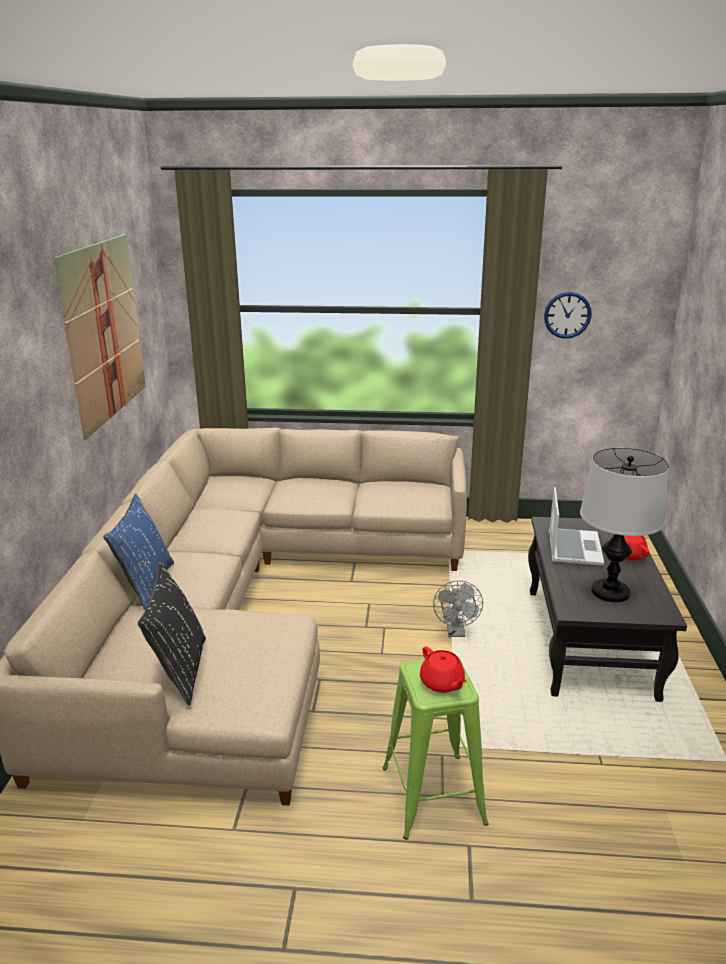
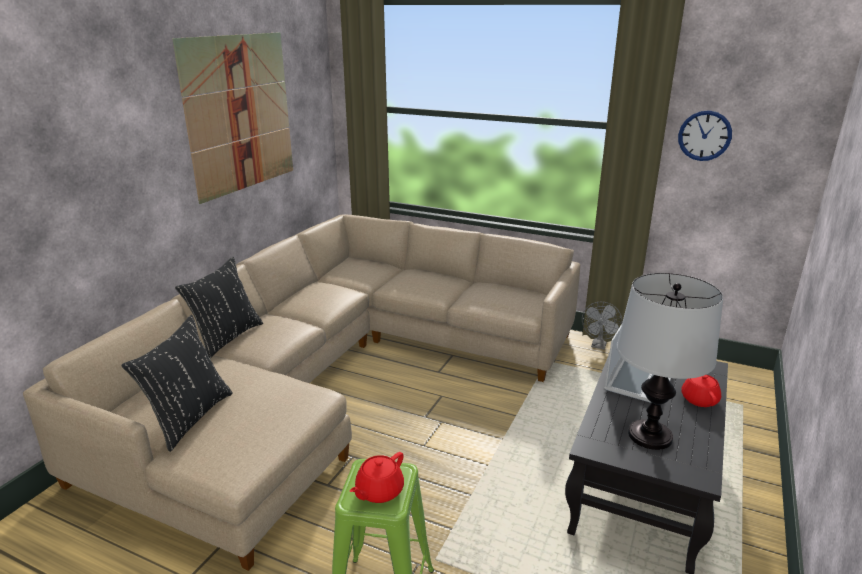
camera: 20 degrees right, 0 degrees up
blue pillow [103,494,174,609] -> black pillow [175,257,263,359]
red teapot [420,646,467,693] -> red teapot turned 45 degrees clockwise [350,452,404,503]
grey fan [433,580,483,637] -> grey fan moved to [582,302,622,349]

